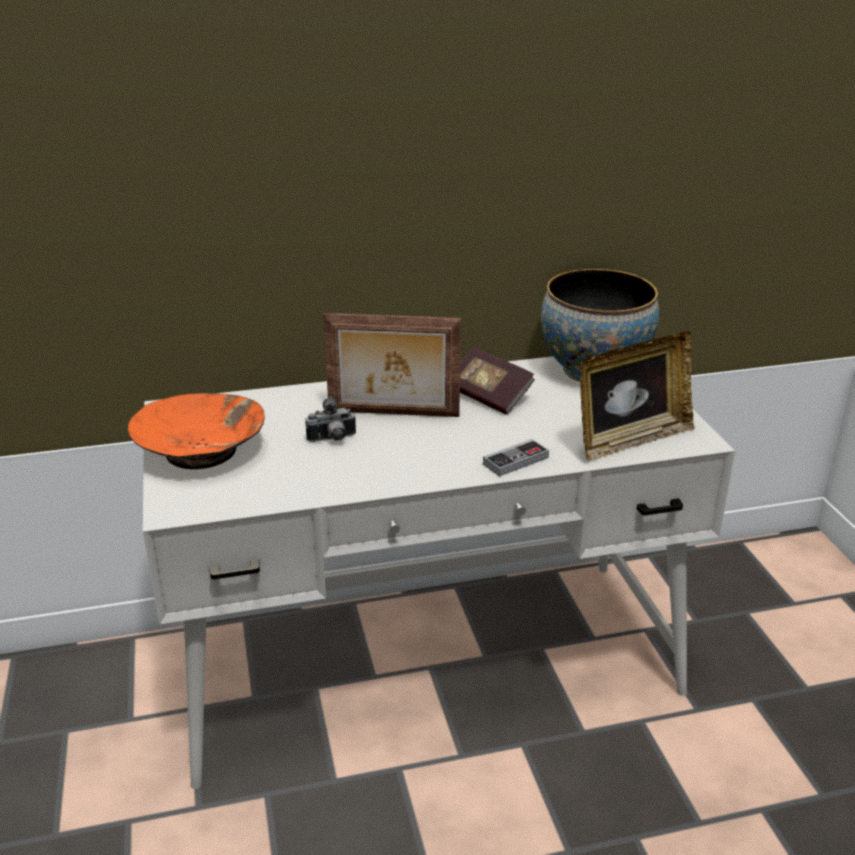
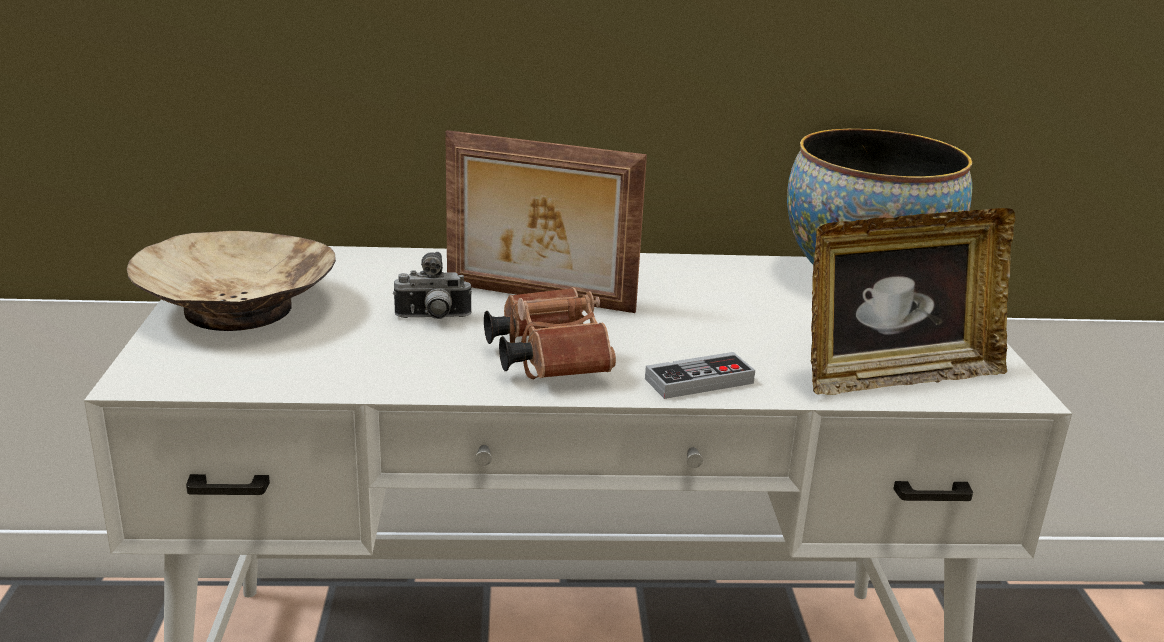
camera: 10 degrees right, 5 degrees down
orange bowl [128,393,265,469] -> beige bowl [127,231,336,331]
book [460,347,535,415] -> none
none -> brown binoculars [484,287,616,379]

